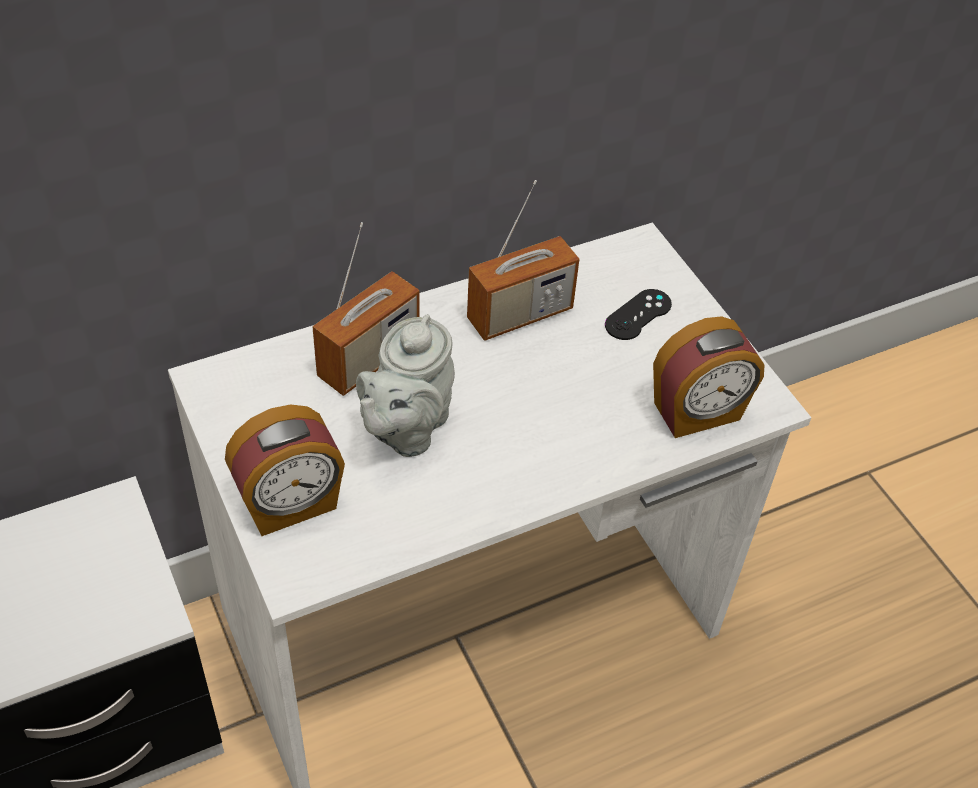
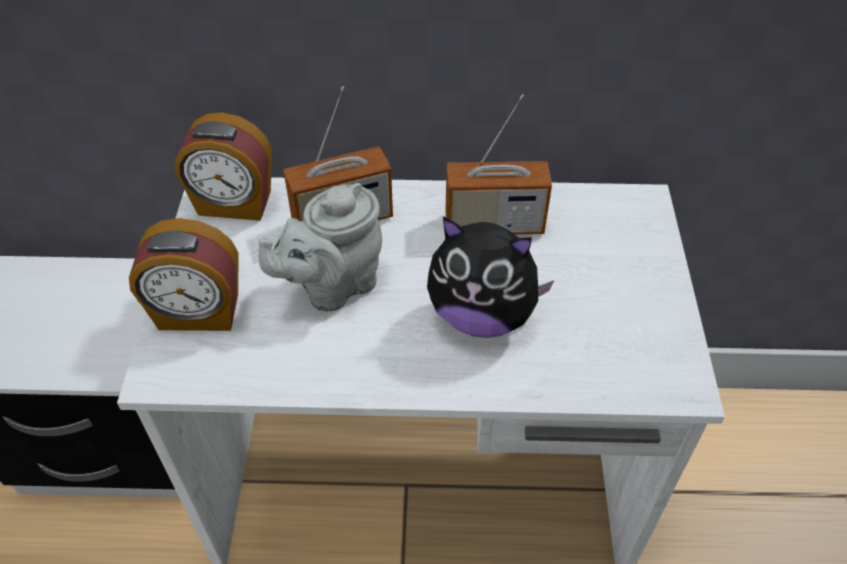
camera: 30 degrees right, 0 degrees up
black game controller [605,289,672,340] -> none
alarm clock [653,316,765,438] -> alarm clock moved to [175,112,272,221]
none -> plush toy [427,217,555,338]

